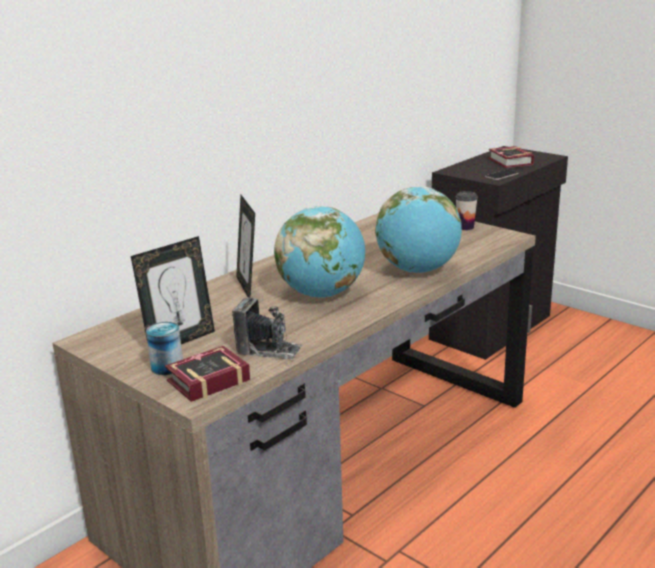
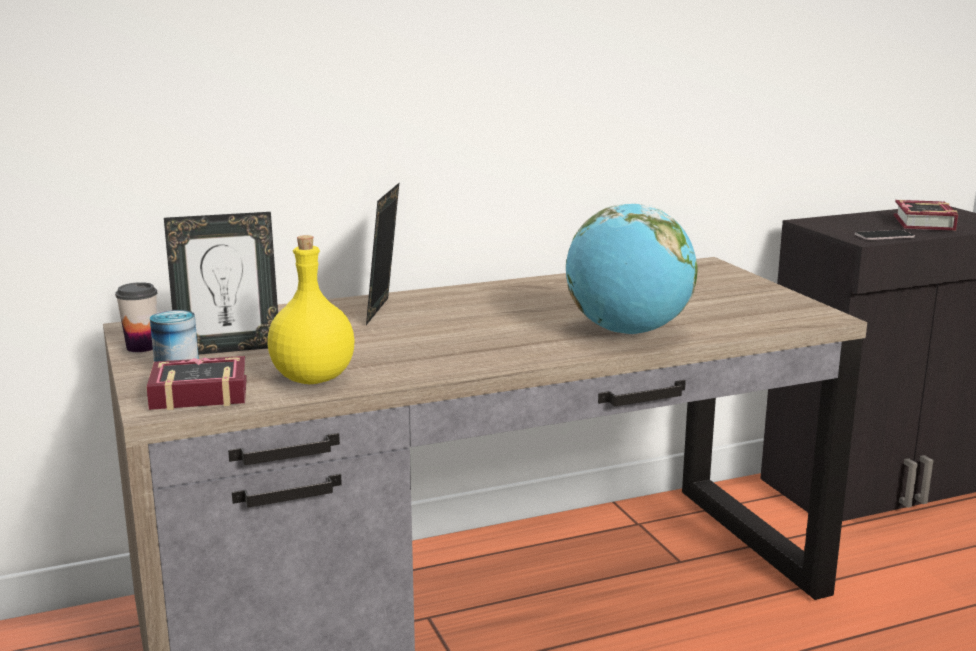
camera: 25 degrees right, 5 degrees down
camera [232,296,302,360] -> yellow bottle [267,235,354,384]
globe [274,206,365,298] -> none
cup [455,191,478,230] -> cup moved to [115,282,157,352]

